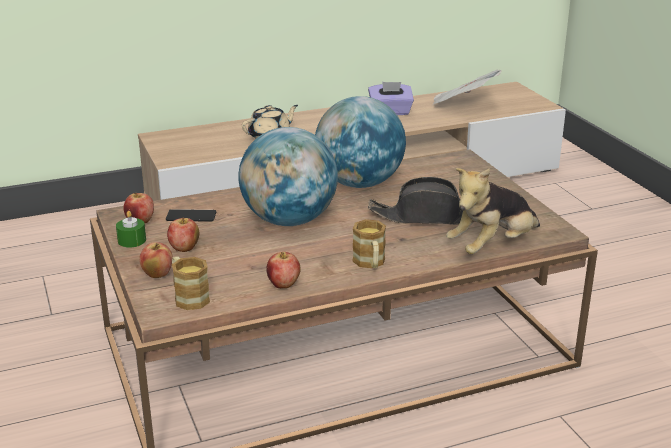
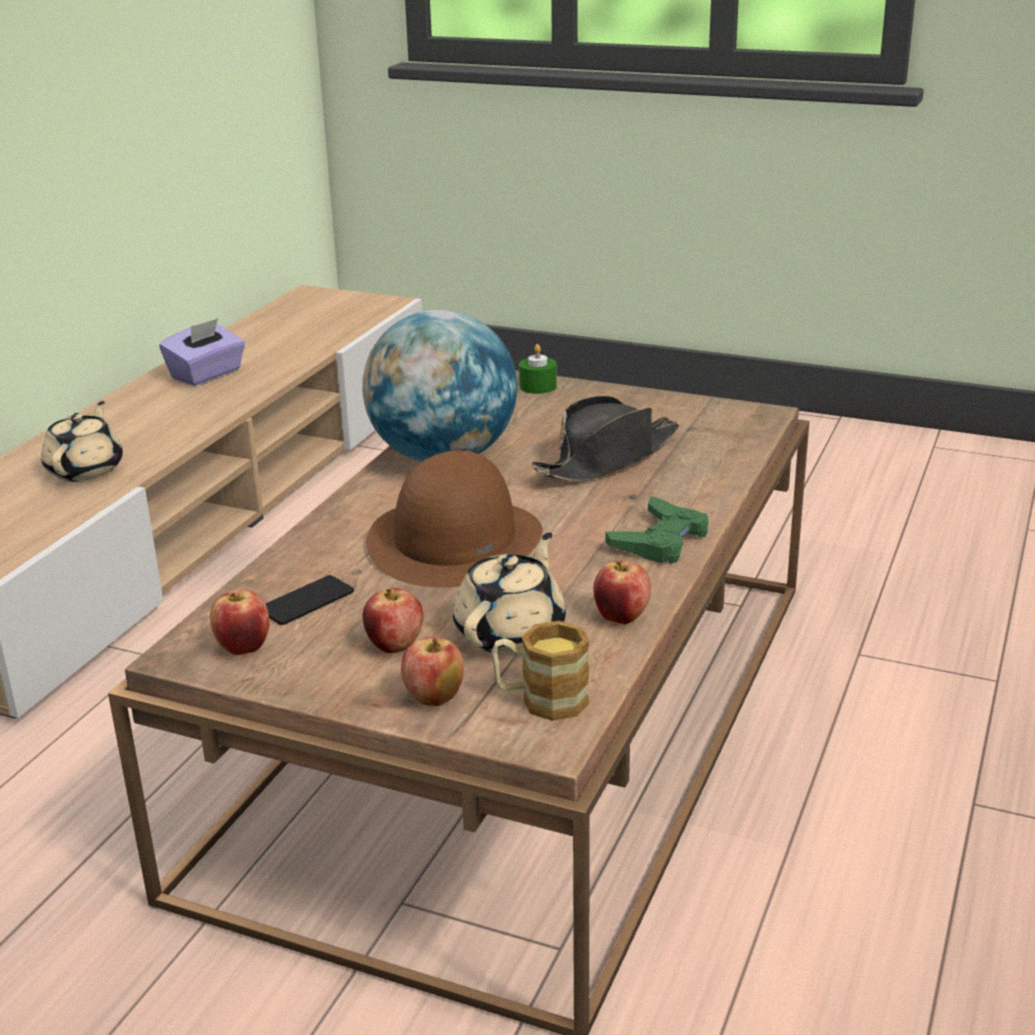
camera: 45 degrees left, 0 degrees up
green candle [116,211,146,248] -> green candle moved to [519,344,557,394]
globe [239,127,338,226] -> brown hat [367,450,543,588]
mug [352,219,386,268] -> green game controller [606,496,708,564]
newspaper [433,69,501,105] -> none
plush toy [446,168,540,254] -> none
none -> beige teapot [453,532,566,655]

